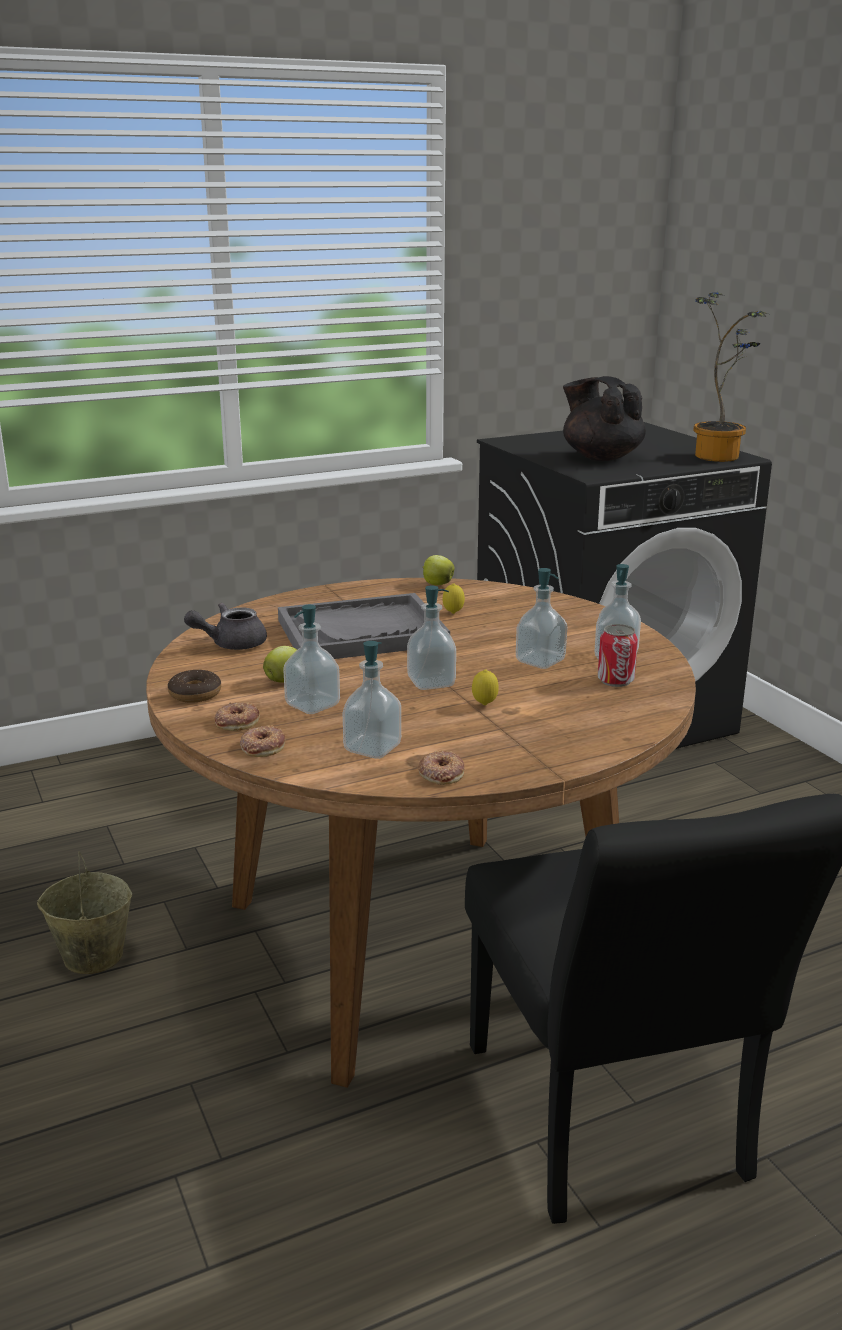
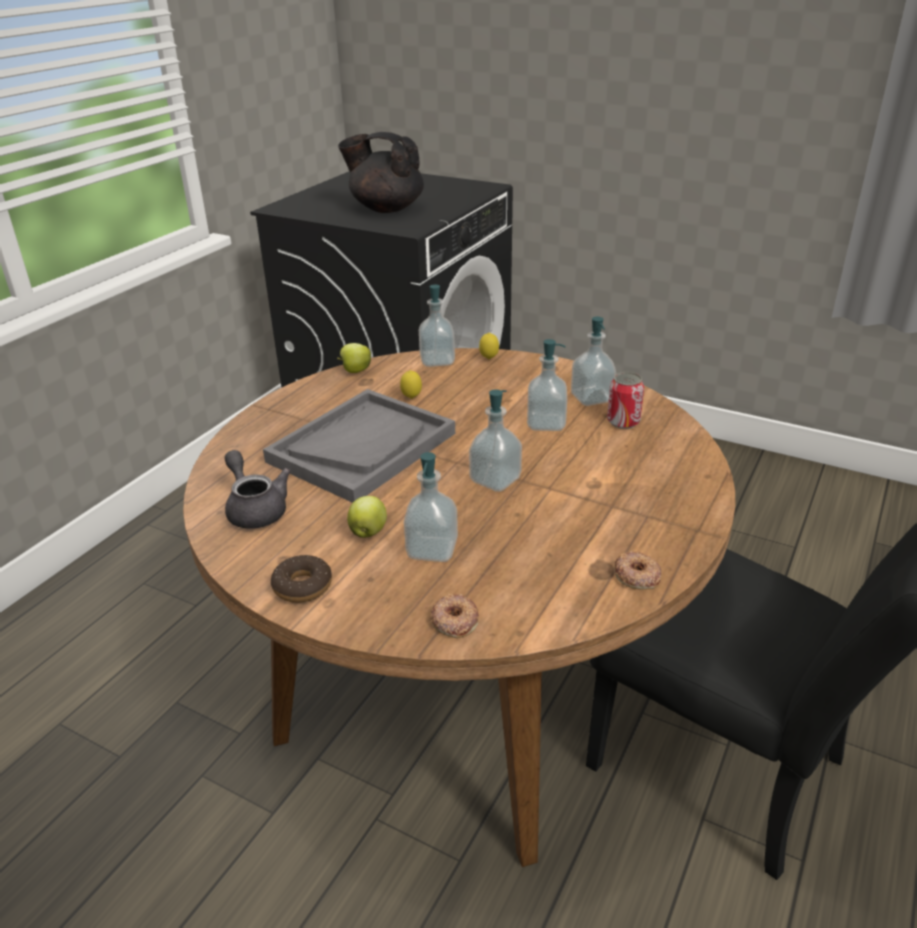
camera: 35 degrees left, 10 degrees up
beige bucket [37,851,132,974] -> none
grey teapot [184,603,267,650] -> grey teapot turned 120 degrees clockwise [225,450,291,529]
donut [215,702,260,731] -> none
soap dispenser [343,641,401,759] -> soap dispenser moved to [419,285,455,367]
lemon [472,670,499,705] -> lemon moved to [479,333,499,359]
potted plant [693,292,768,462] -> none

